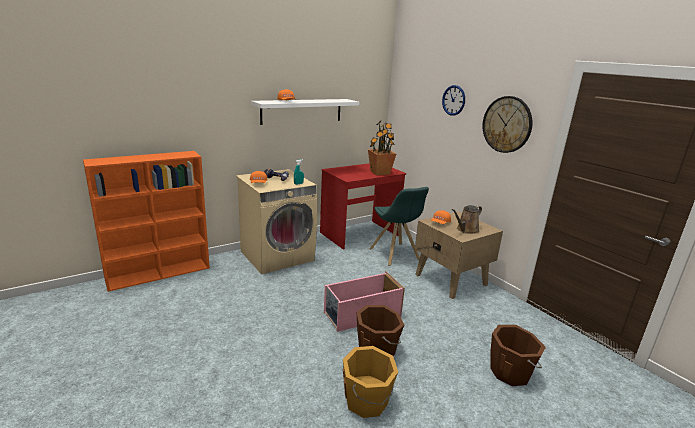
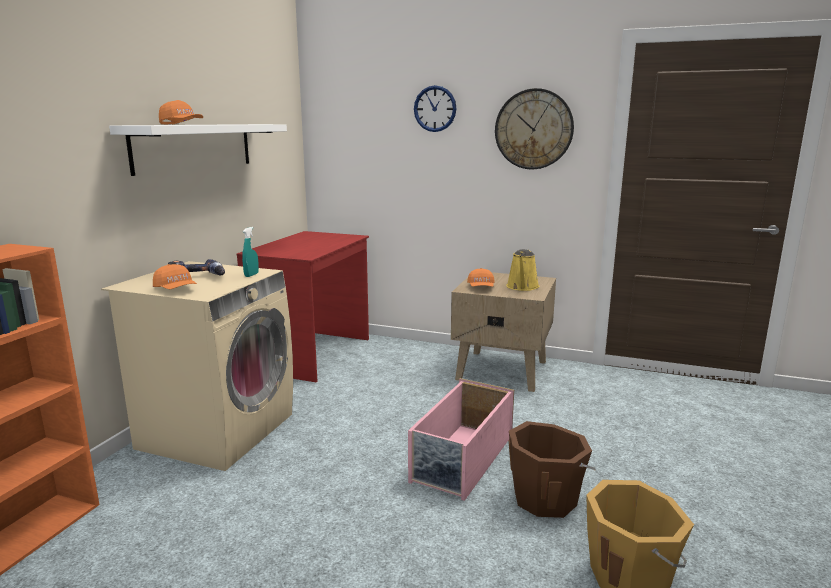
camera: 35 degrees left, 5 degrees down
potted plant [368,120,396,176] -> none
turquoise chair [369,187,429,266] -> none
brown watering can [451,205,482,234] -> yellow watering can [506,249,539,291]
brown bucket [490,325,546,386] -> none

